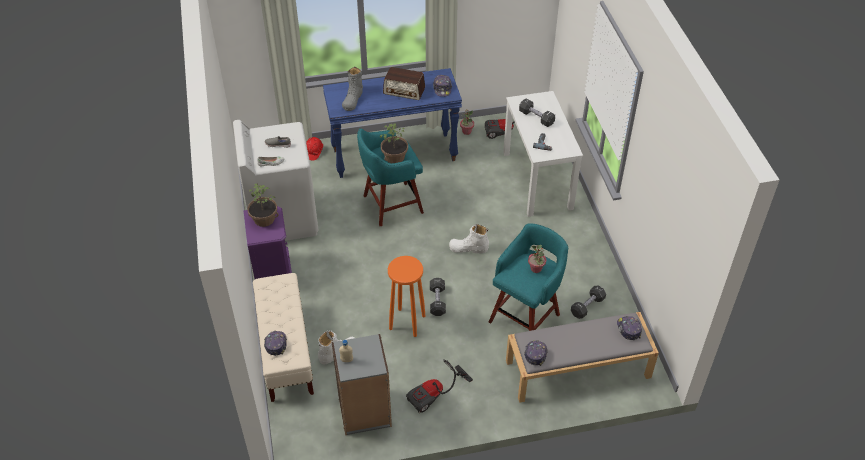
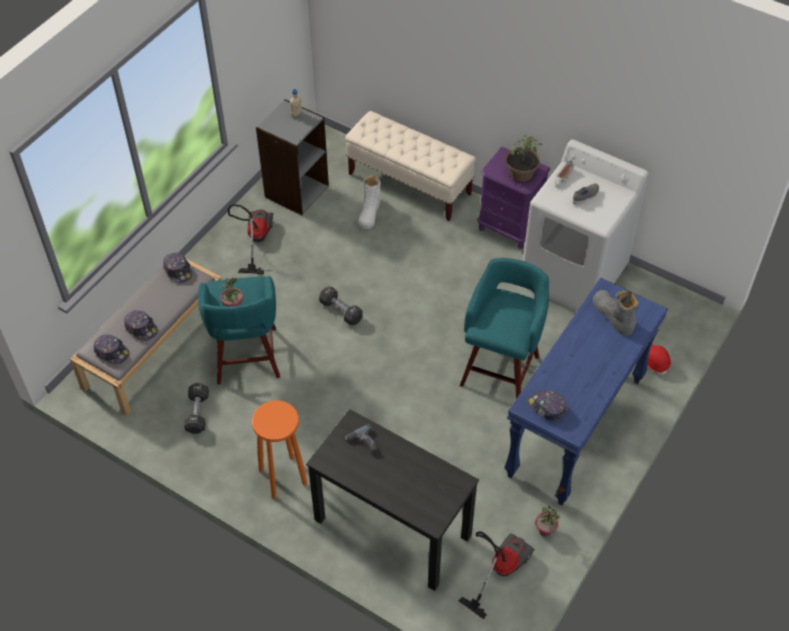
camera: 135 degrees right, 5 degrees up
cap [264,331,287,356] -> cap moved to [124,310,158,341]
potted plant [380,123,408,163] -> none
radio [383,67,425,100] -> none
orange stool [388,256,425,337] -> orange stool moved to [252,400,307,499]
white boot [449,224,489,254] -> none
white desk [503,91,583,217] -> black desk [306,409,479,591]
black dumbbell [519,98,555,127] -> none

